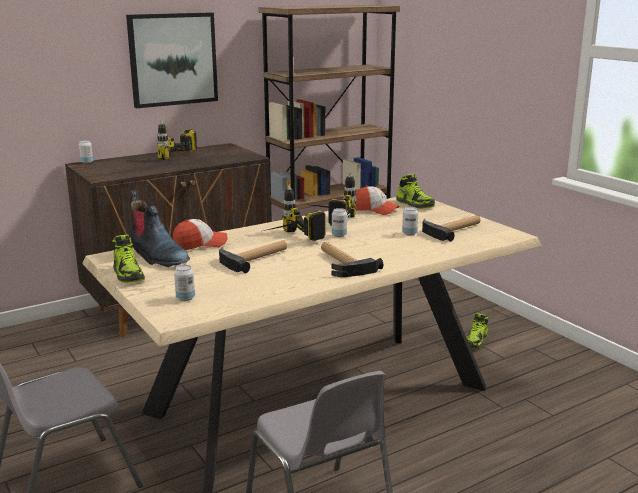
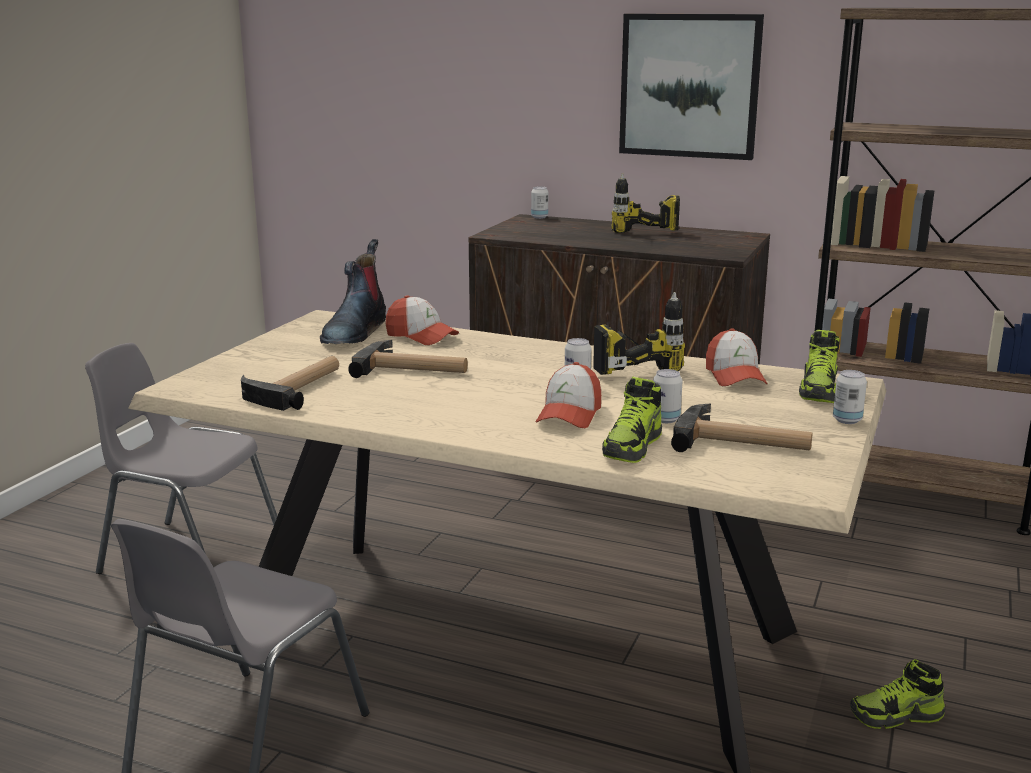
camera: 55 degrees right, 0 degrees up
shoe [112,234,145,283] -> shoe moved to [602,377,662,463]
can [174,265,195,301] -> can moved to [833,370,867,424]
power drill [264,185,325,241] -> none
hammer [321,242,383,277] -> hammer moved to [241,356,339,411]
none -> cap [536,362,601,428]

